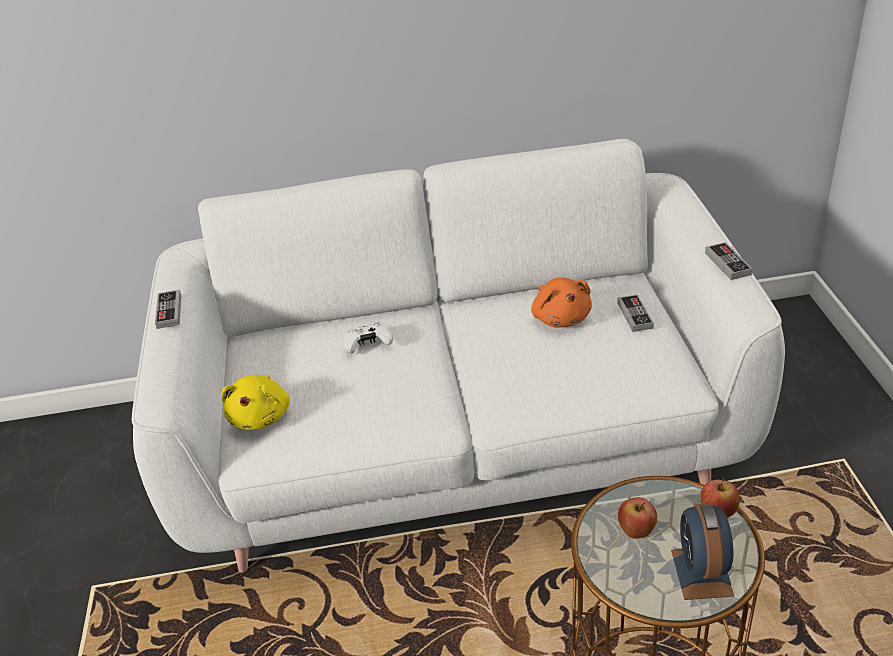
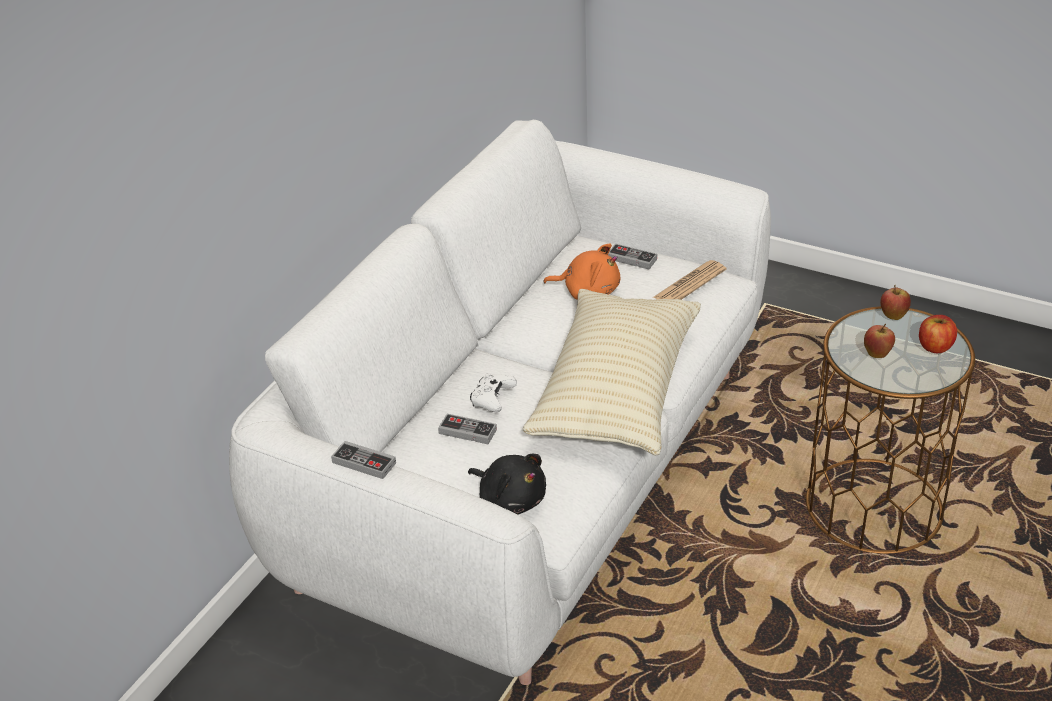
camera: 55 degrees left, 0 degrees up
yellow plush toy [221,375,290,430] -> black plush toy [468,453,546,514]
alarm clock [671,503,734,600] -> apple [919,315,957,353]
game controller [705,242,752,280] -> game controller moved to [438,414,497,444]
none -> beige pillow [522,289,701,456]
none -> newspaper [653,260,726,300]

